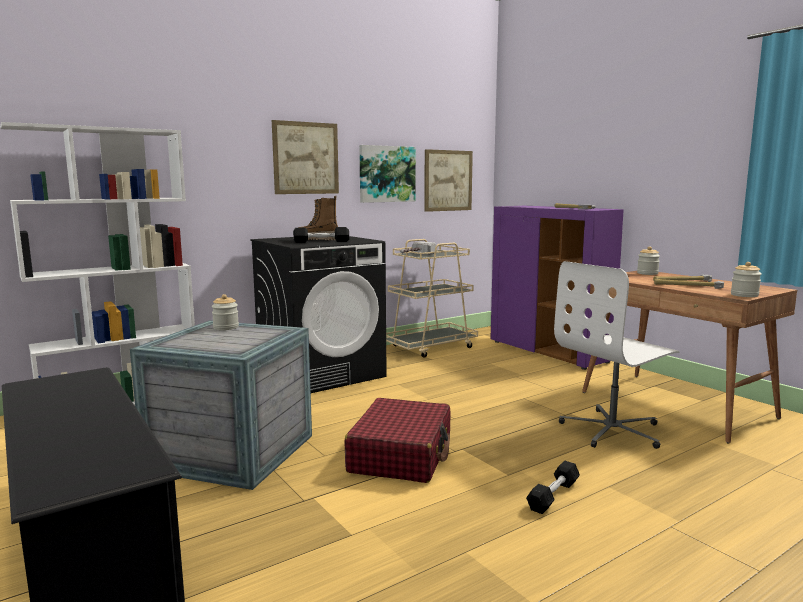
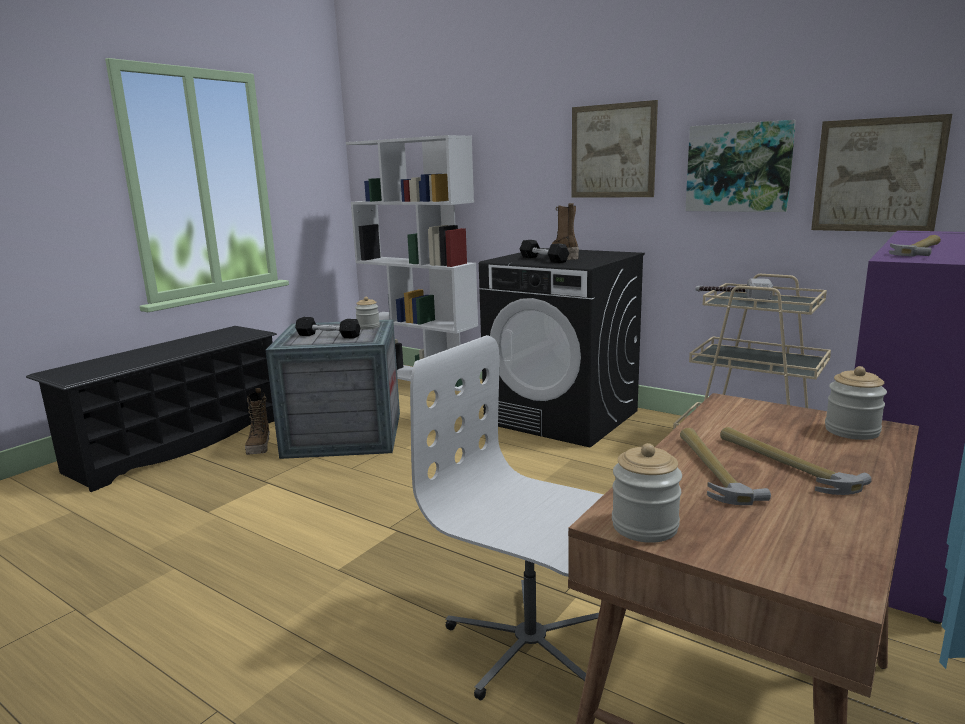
camera: 70 degrees right, 5 degrees up
red suitcase [344,398,451,483] -> none
black dumbbell [526,461,580,514] -> black dumbbell moved to [295,317,360,339]
none -> boot [245,388,270,455]

